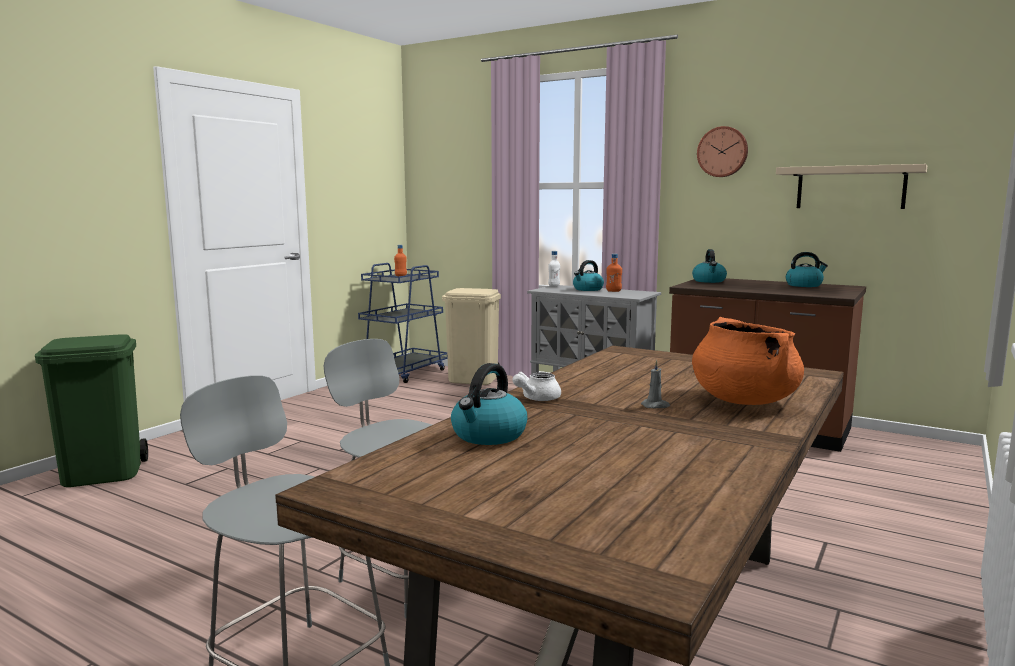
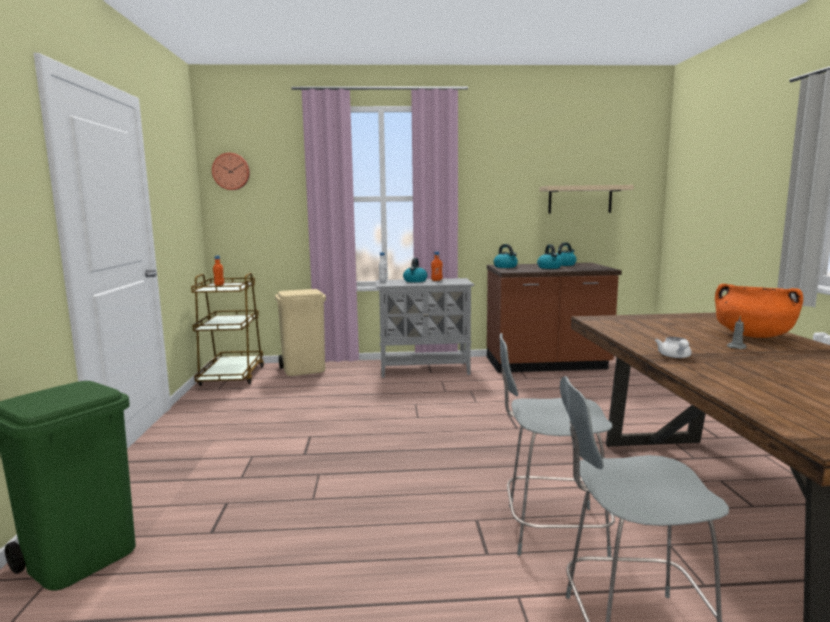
camera: 35 degrees left, 0 degrees up
blue cart [358,263,448,383] -> brown cart [191,273,264,386]
kettle [451,363,528,445] -> kettle moved to [537,244,562,269]
wall clock [697,126,748,177] -> wall clock moved to [212,153,250,190]

